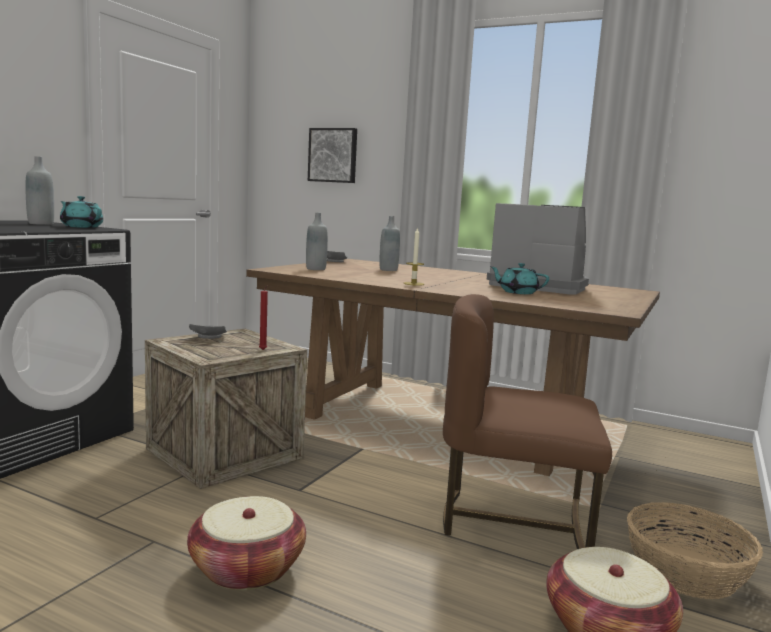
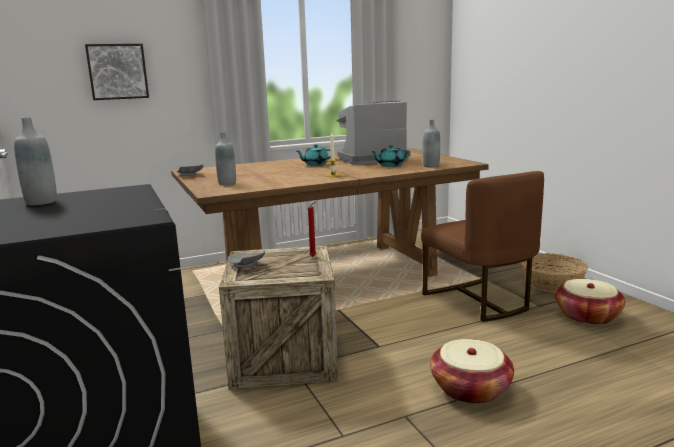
camera: 50 degrees left, 5 degrees up
turquoise teapot [60,196,103,228] -> turquoise teapot moved to [295,144,331,165]
grey bottle [379,216,400,271] -> grey bottle moved to [423,119,440,168]
brown chair [443,294,612,549] -> brown chair turned 75 degrees counterclockwise [421,171,544,322]

